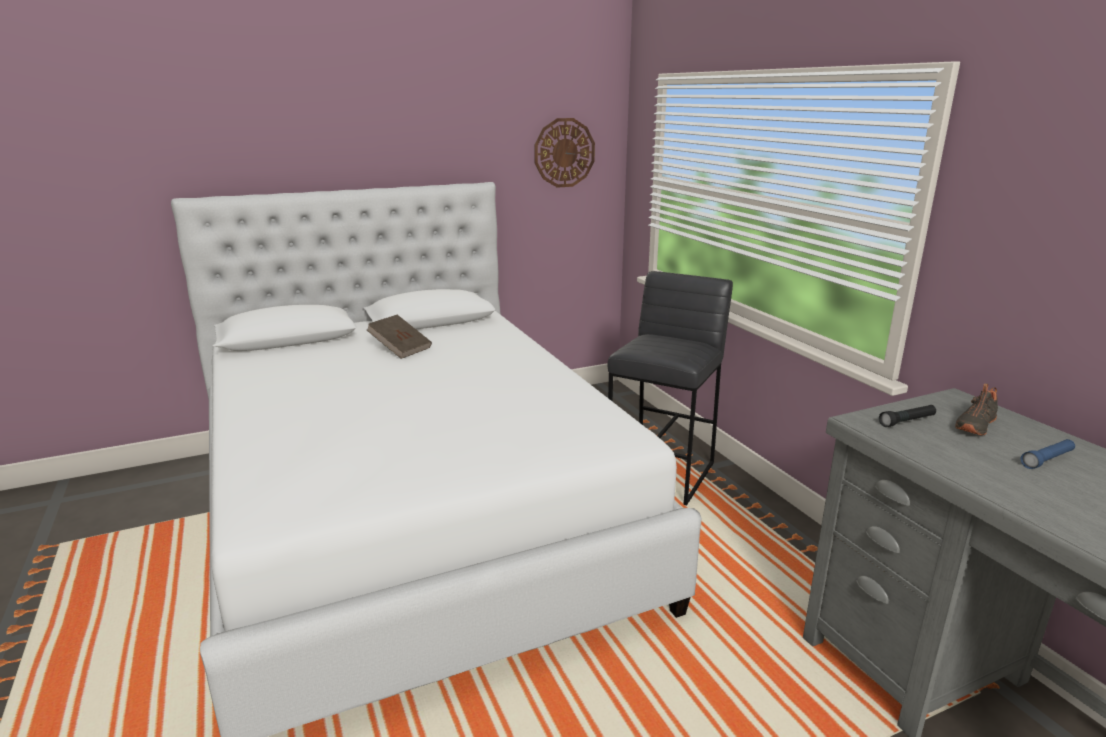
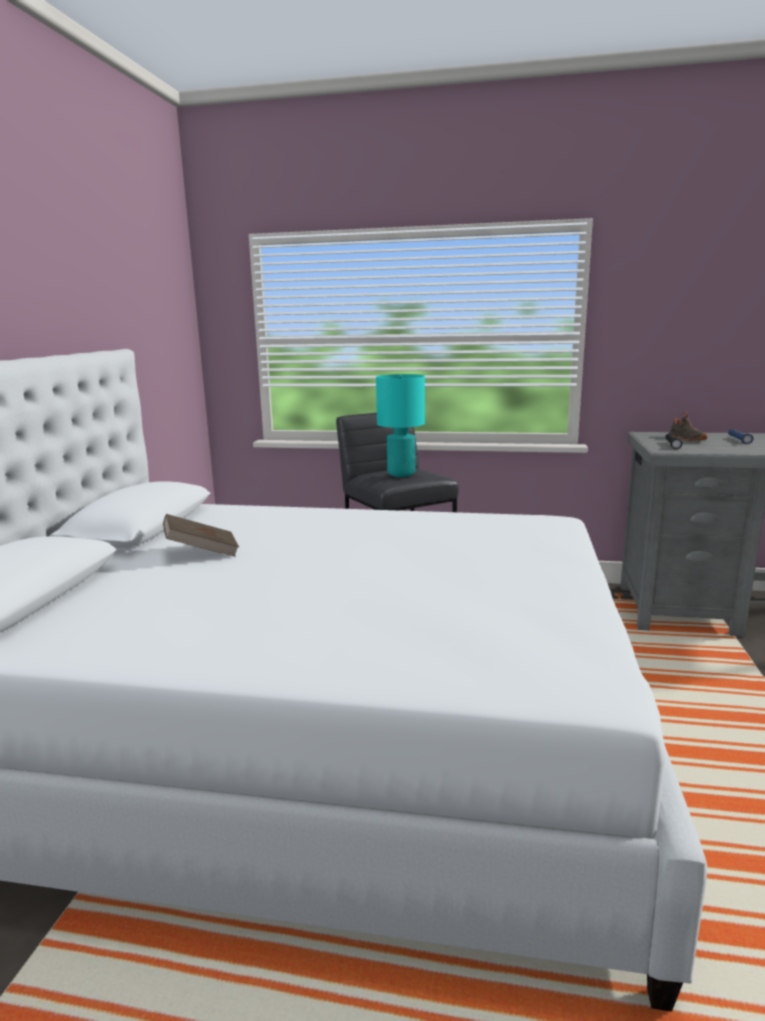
camera: 55 degrees left, 5 degrees down
wall clock [534,118,595,188] -> none
none -> turquoise table lamp [376,374,425,477]

